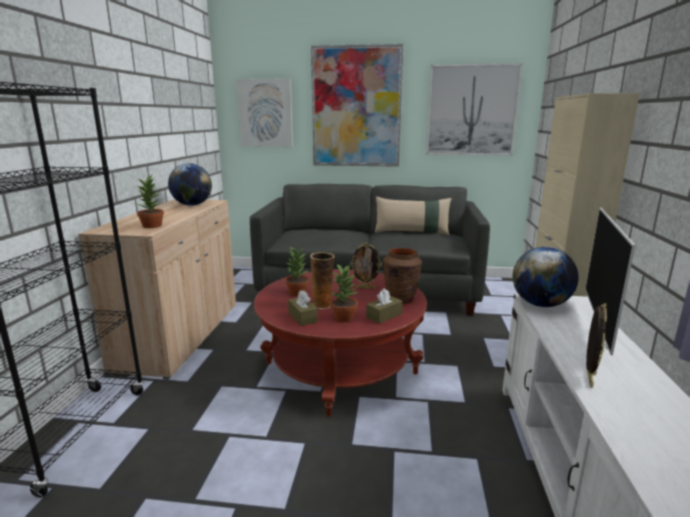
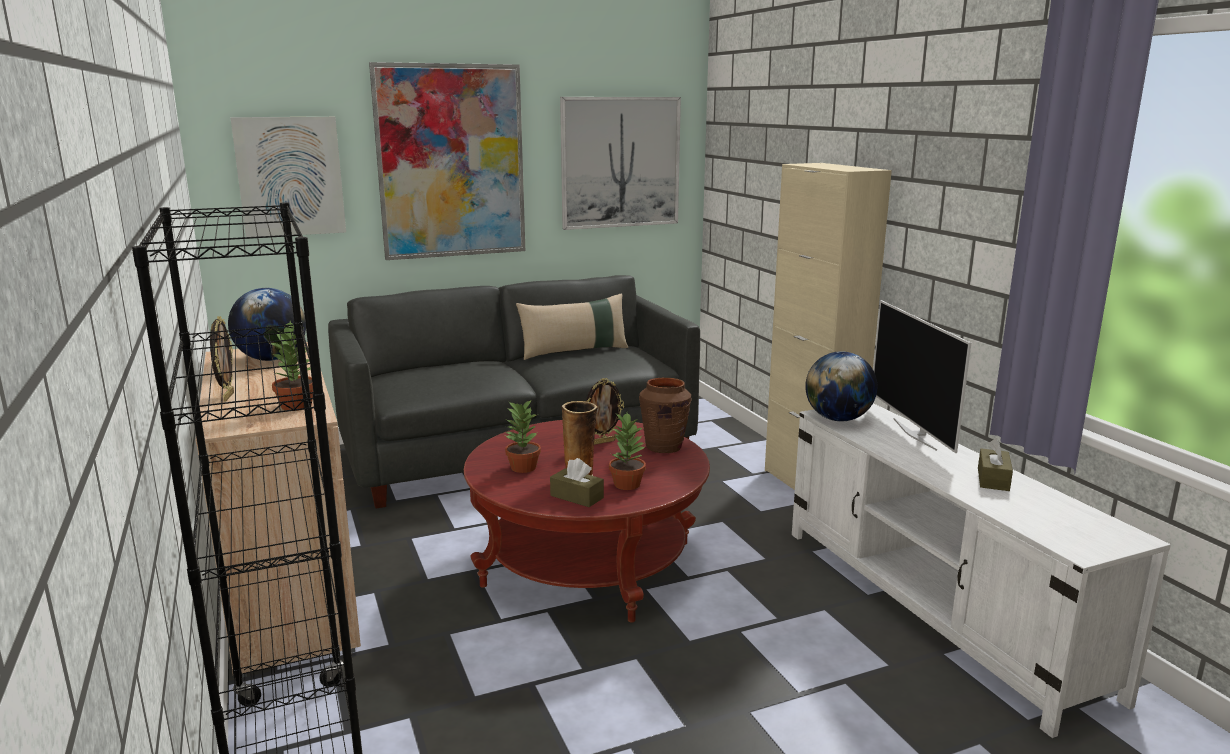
camera: 30 degrees left, 0 degrees up
brown tissue box [366,288,403,324] -> brown tissue box moved to [978,439,1013,491]
picture frame [586,303,607,388] -> picture frame moved to [210,316,234,402]

